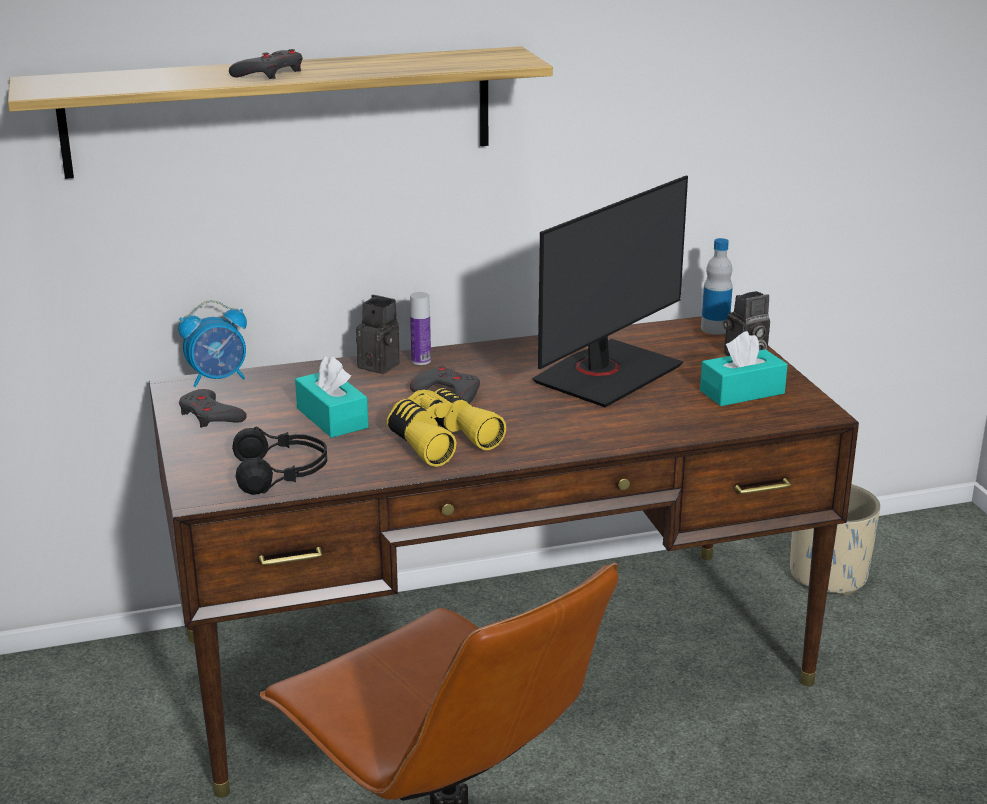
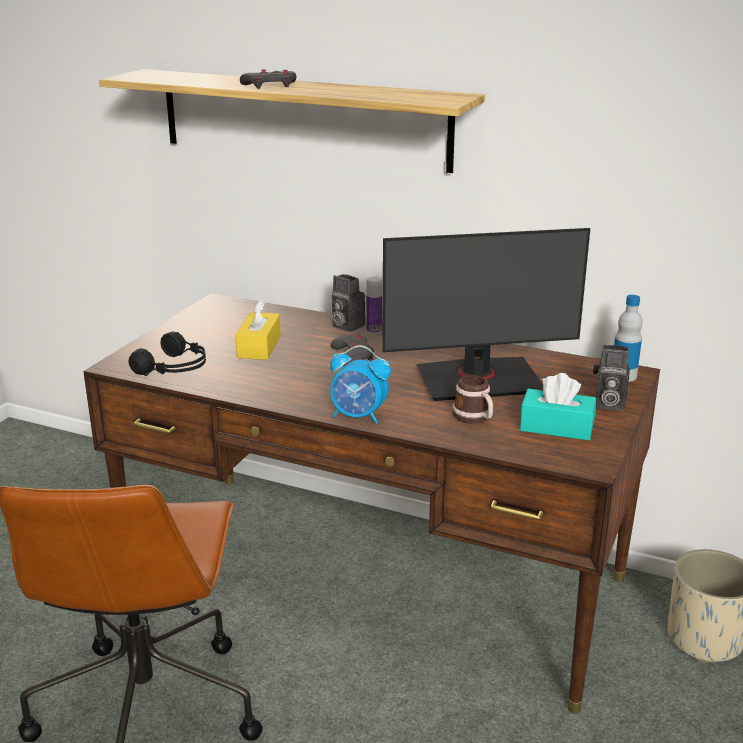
camera: 40 degrees right, 0 degrees up
alarm clock [178,300,247,387] -> alarm clock moved to [330,345,391,424]
grey game controller [179,389,247,428] -> none
turquoise tissue box [295,356,369,438] -> yellow tissue box [235,300,281,360]
camera [356,295,400,374] -> camera turned 150 degrees clockwise [332,274,365,332]
yellow binoculars [387,388,506,467] -> none
none -> mug [452,375,493,423]

